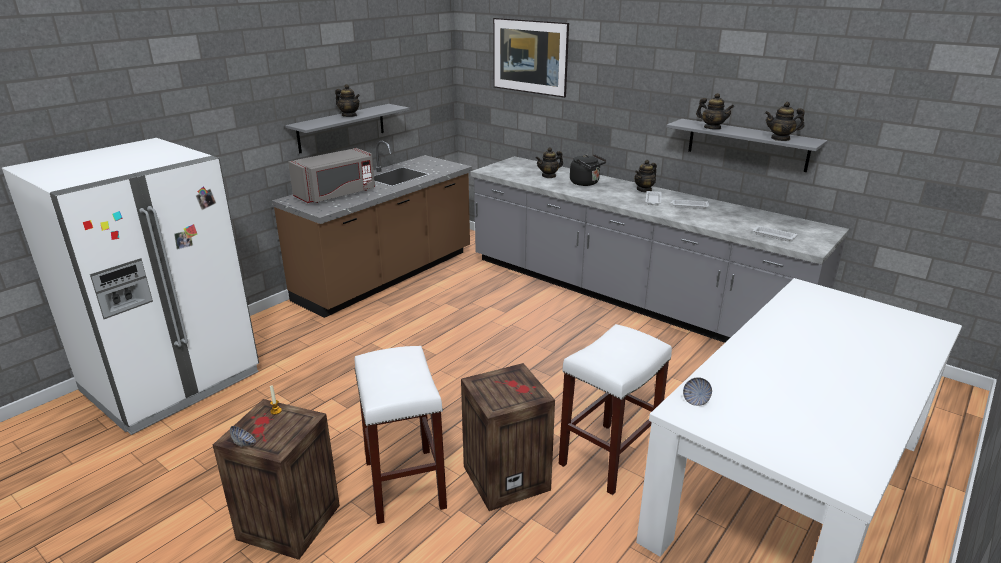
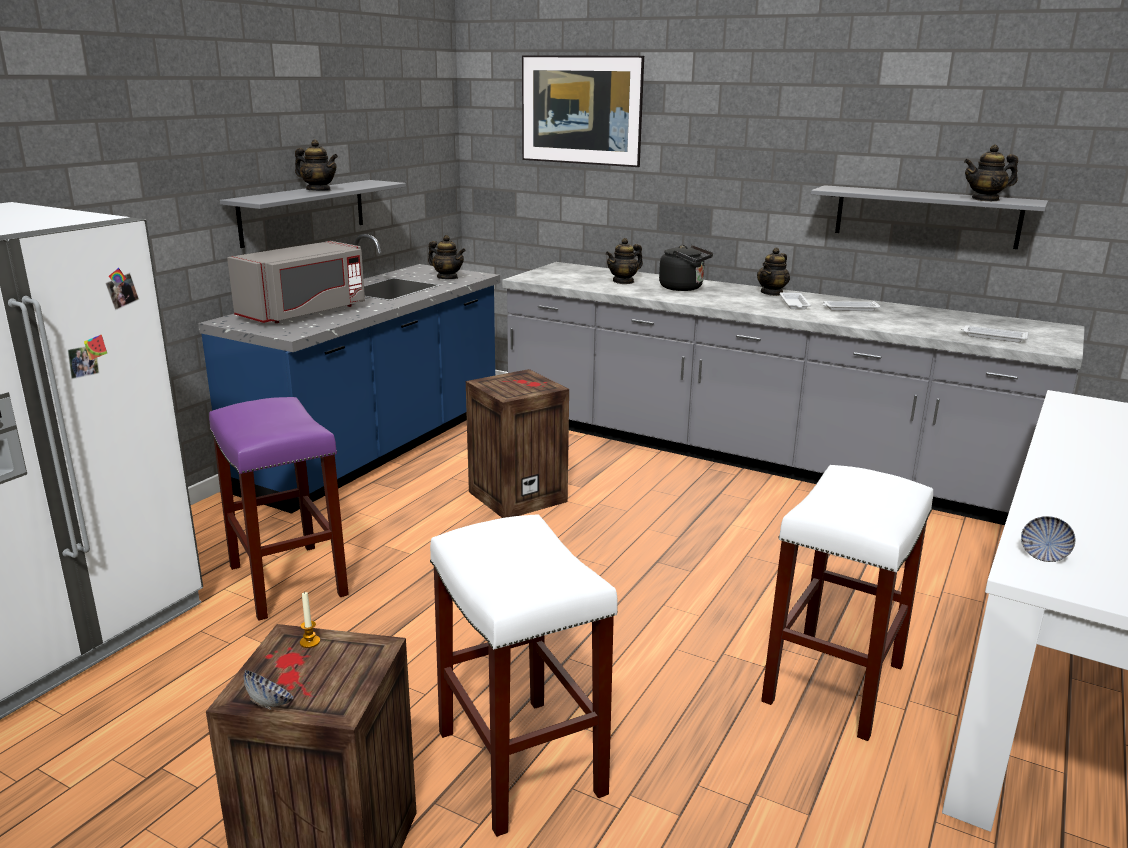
camera: 10 degrees left, 5 degrees down
brown counter [272,141,472,318] -> blue counter [198,234,500,513]
crate [461,363,555,511] -> crate moved to [466,369,569,518]
teapot [696,93,734,130] -> teapot moved to [428,235,466,279]
none -> purple stool [209,397,349,621]

